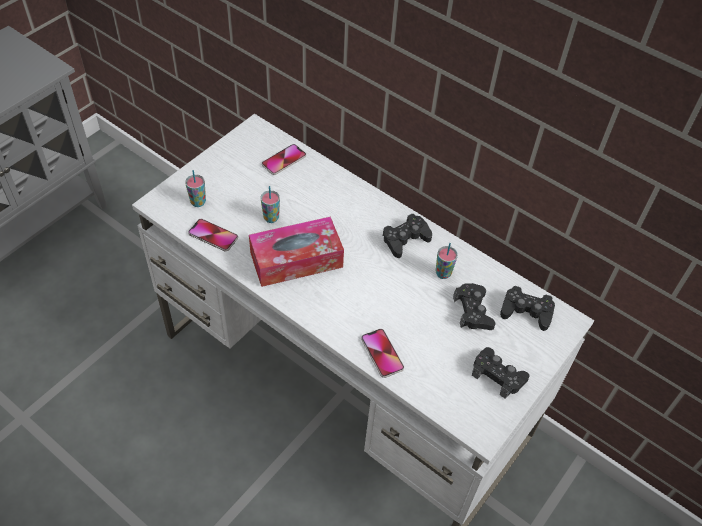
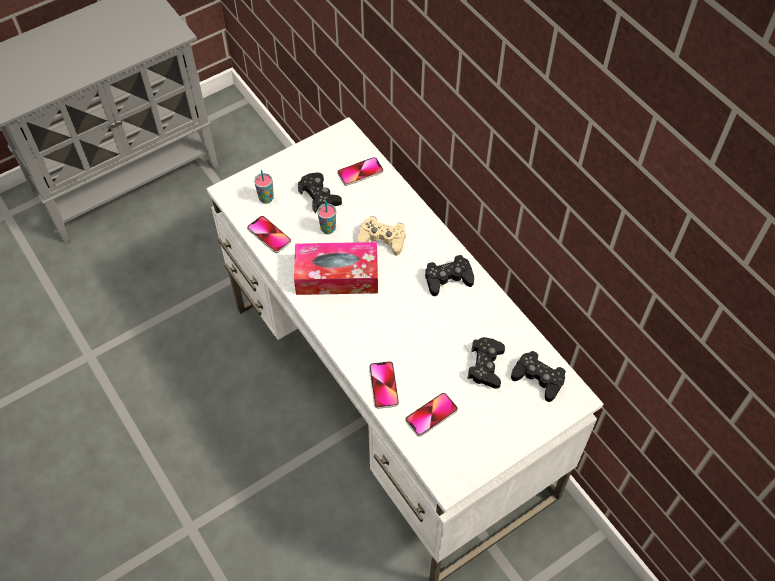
camera: 20 degrees right, 5 degrees up
cup [436,243,458,279] -> none
black game controller [472,347,529,399] -> black game controller moved to [298,173,342,213]
none -> beige game controller [358,216,406,256]
none -> phone [405,393,458,436]

